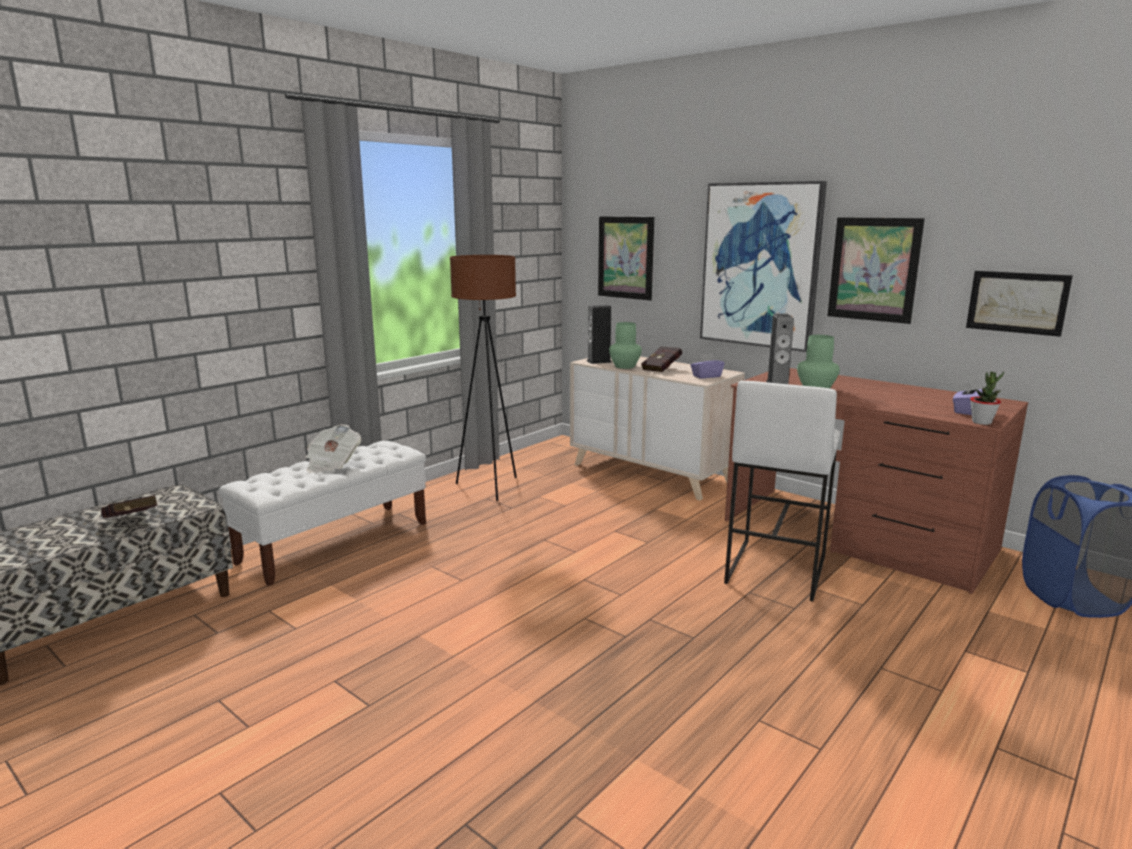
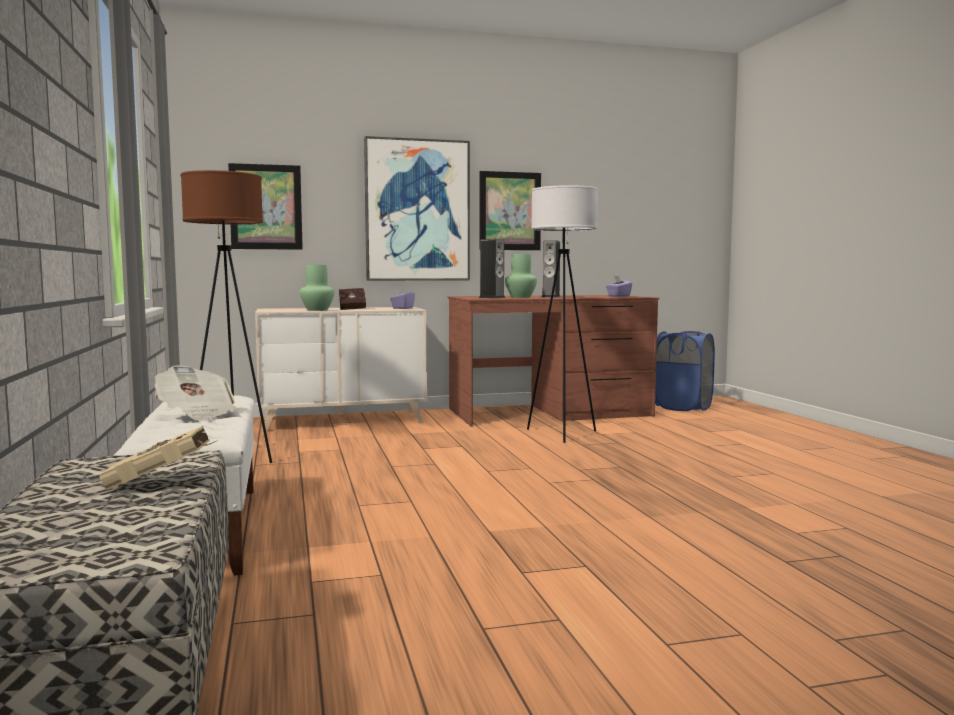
camera: 55 degrees left, 10 degrees down
red book [101,495,157,518] -> beige book [99,426,218,490]
speaker [587,305,612,364] -> speaker moved to [542,240,561,297]
white stool [724,381,840,601] -> white floor lamp [527,185,598,443]
picture [966,271,1073,337] -> none
potted plant [970,371,1004,425] -> none

